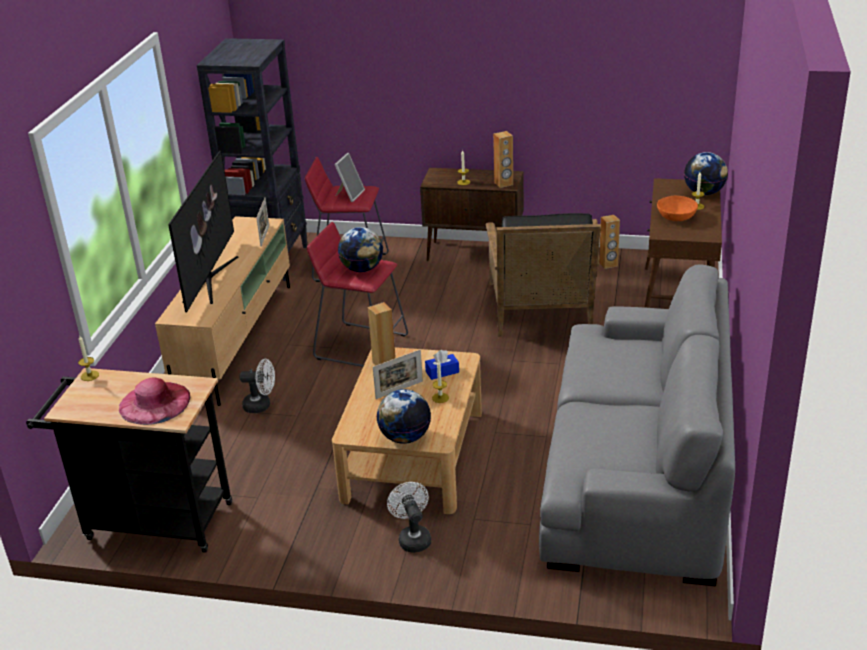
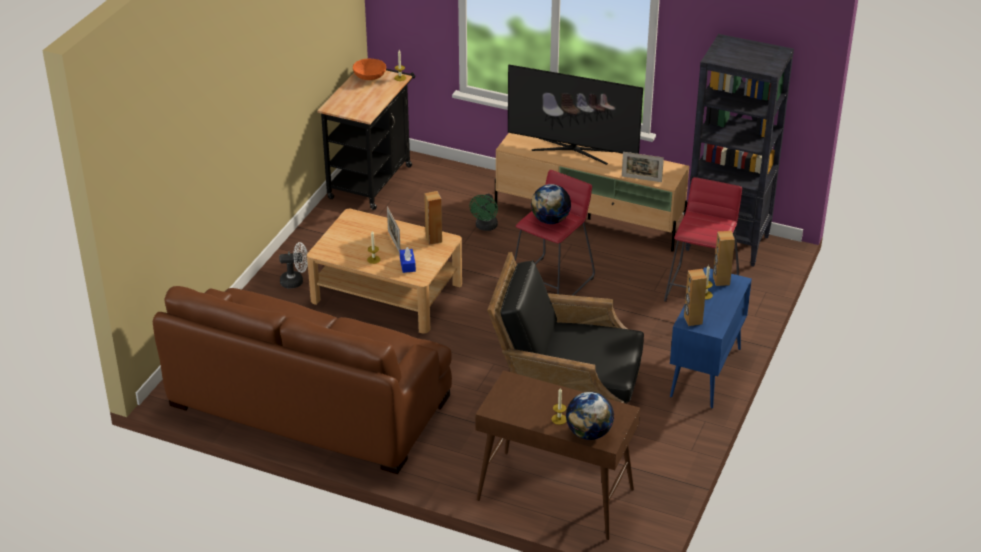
camera: 100 degrees right, 5 degrees up
pink hat [119,377,190,425] -> none
white fan [240,359,275,413] -> green fan [469,194,498,231]
picture frame [334,153,365,202] -> none
globe [376,389,431,444] -> none
brown cabinet [420,168,524,261] -> blue cabinet [670,267,752,408]
grey sofa [539,264,735,586] -> brown sofa [153,286,452,474]
brown speaker [599,215,620,269] -> brown speaker moved to [713,231,735,286]
orange bowl [657,196,698,221] -> orange bowl moved to [353,59,386,80]

